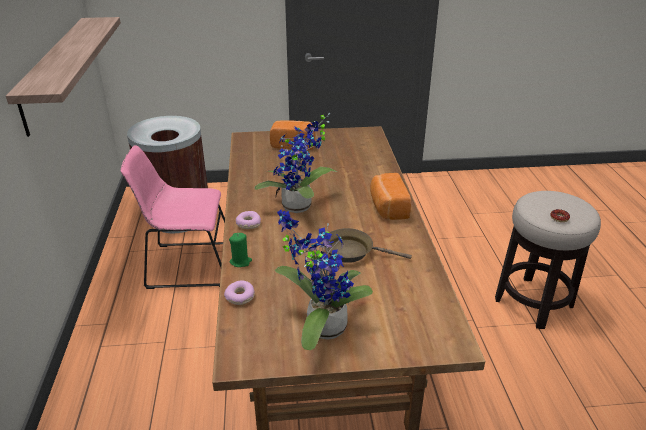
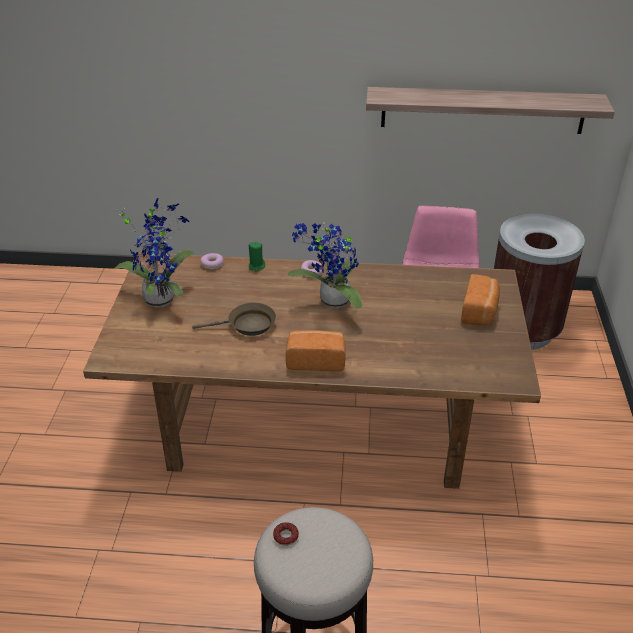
camera: 100 degrees right, 5 degrees up
brown frying pan [323,228,412,263] -> brown frying pan turned 60 degrees clockwise [192,303,276,336]

